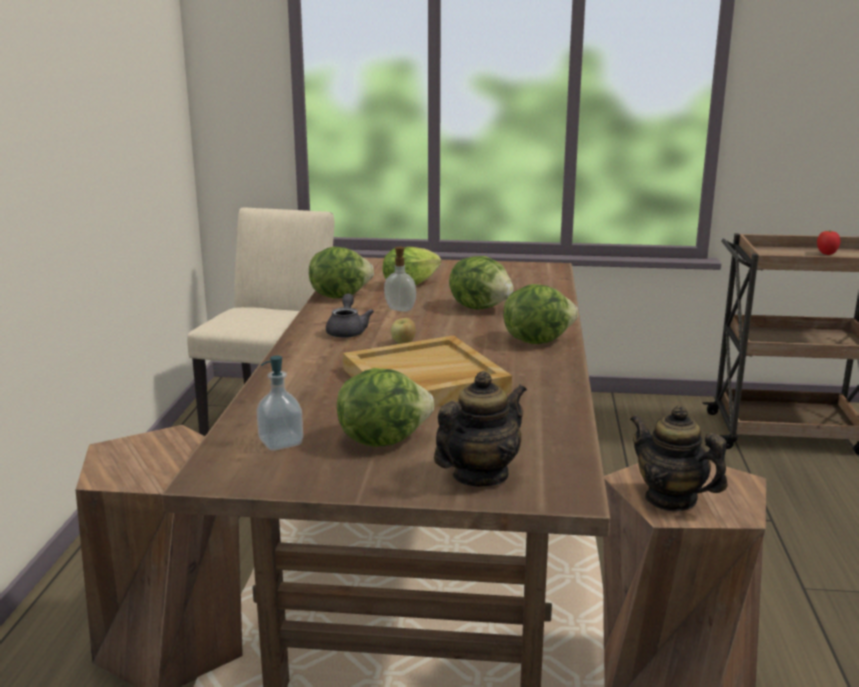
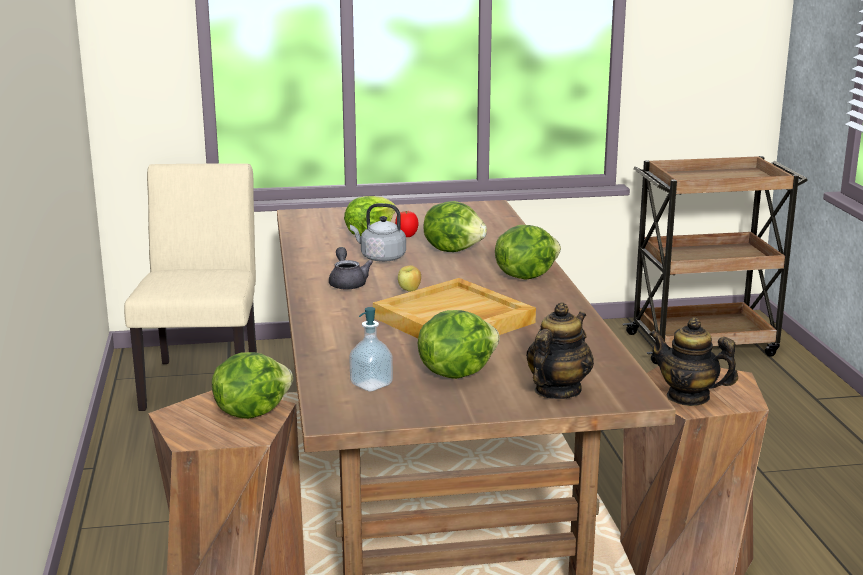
camera: 15 degrees left, 0 degrees up
lettuce [309,247,374,298] -> lettuce moved to [212,352,293,419]
soap dispenser [384,247,416,312] -> grey kettle [350,203,406,262]
tomato [817,230,840,255] -> tomato moved to [395,211,418,237]

